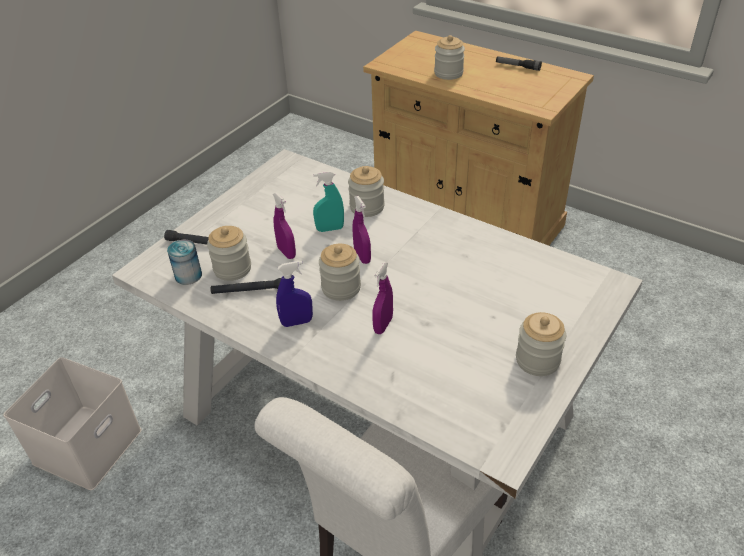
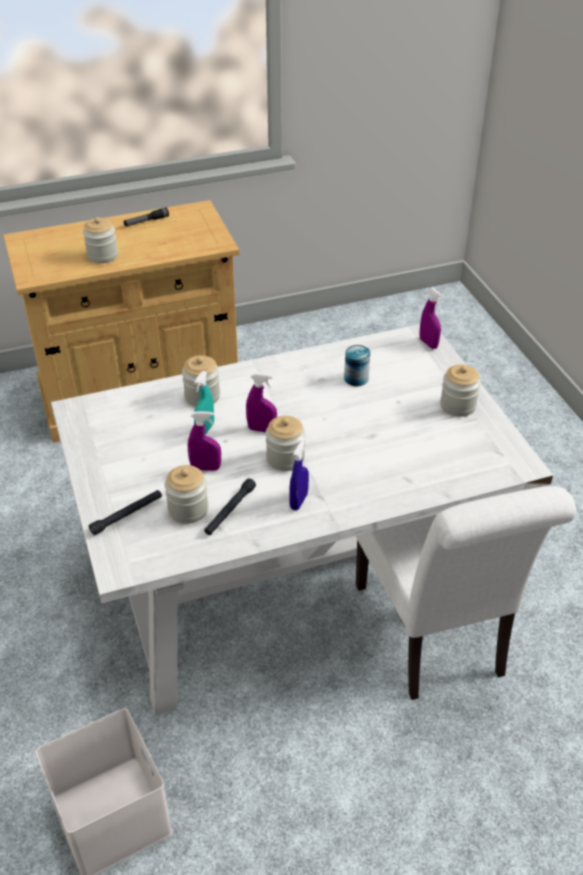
camera: 55 degrees left, 0 degrees up
can [167,240,202,285] -> can moved to [344,345,370,386]
purple spray bottle [372,262,393,334] -> purple spray bottle moved to [419,287,442,349]

